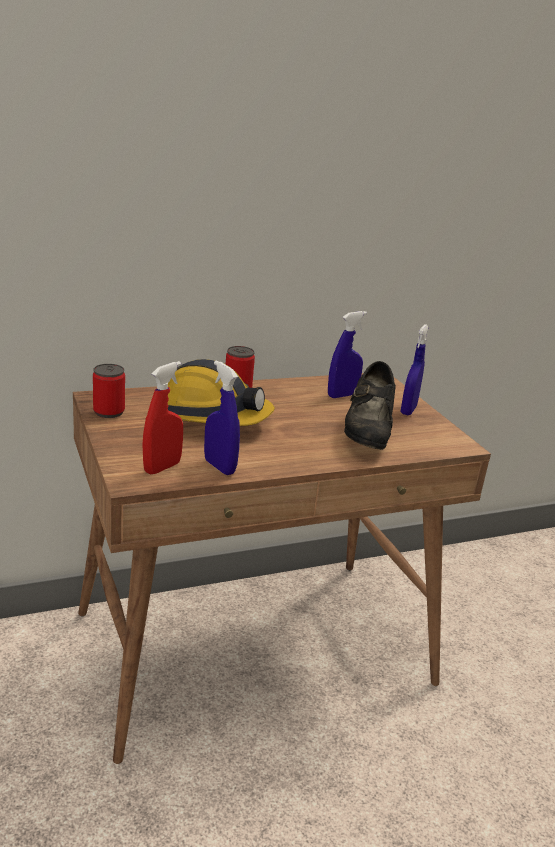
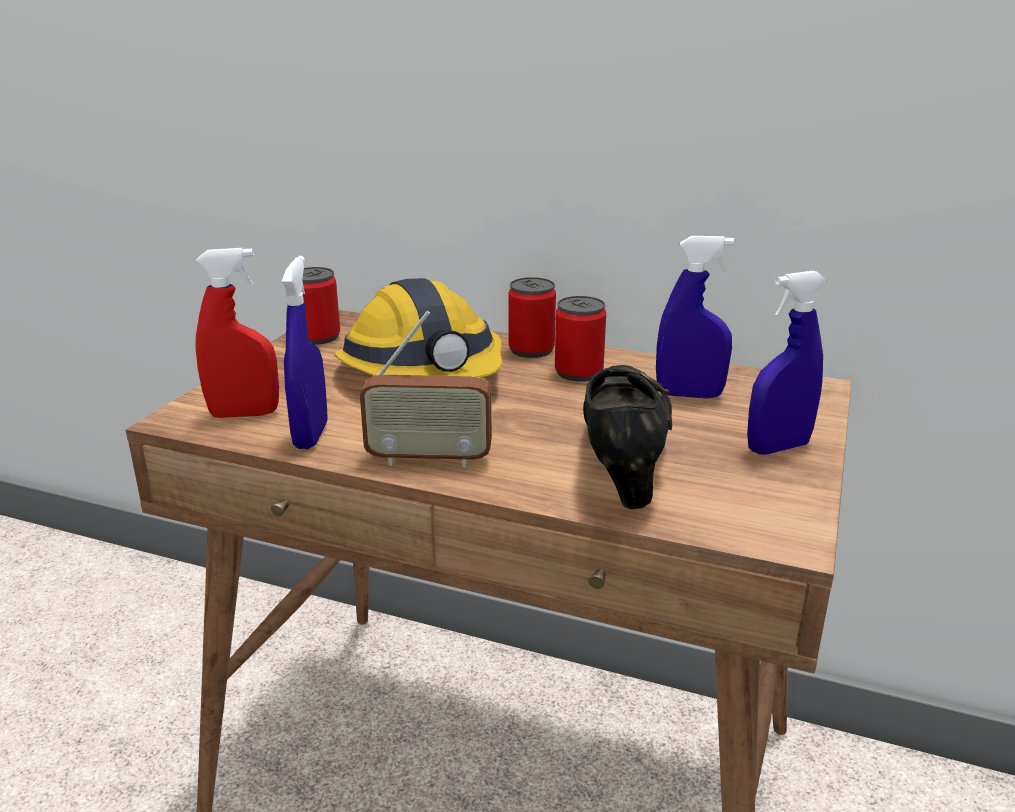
camera: 45 degrees right, 0 degrees up
black shoe [344,361,396,450] -> black shoe turned 135 degrees clockwise [583,365,672,509]
none -> radio [360,311,492,468]
none -> can [555,296,606,382]

